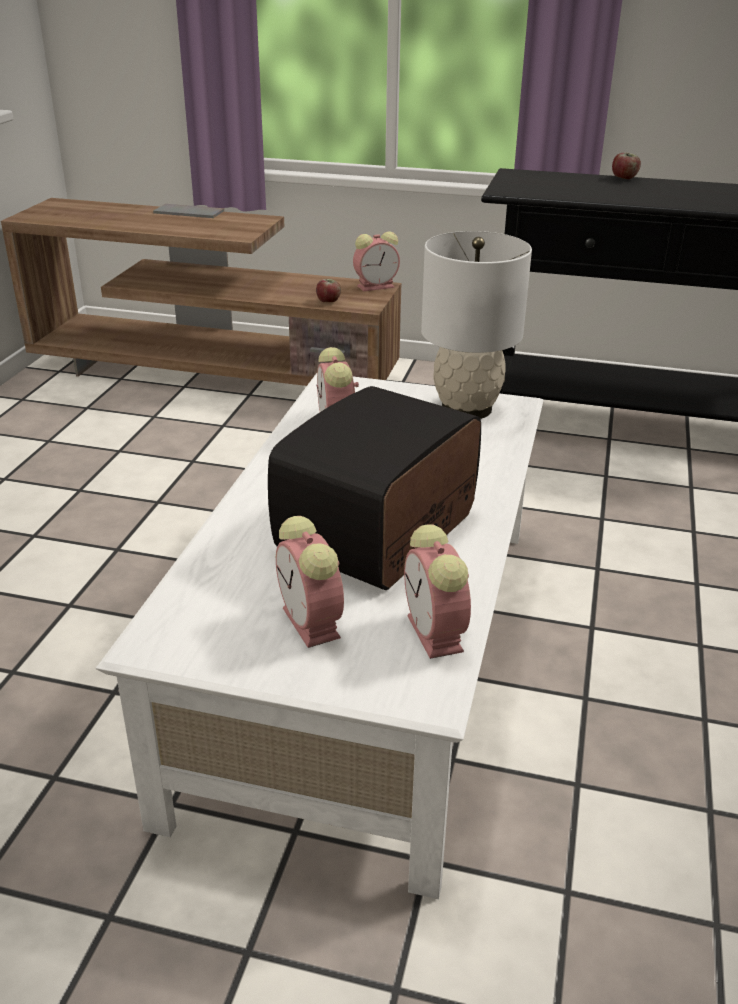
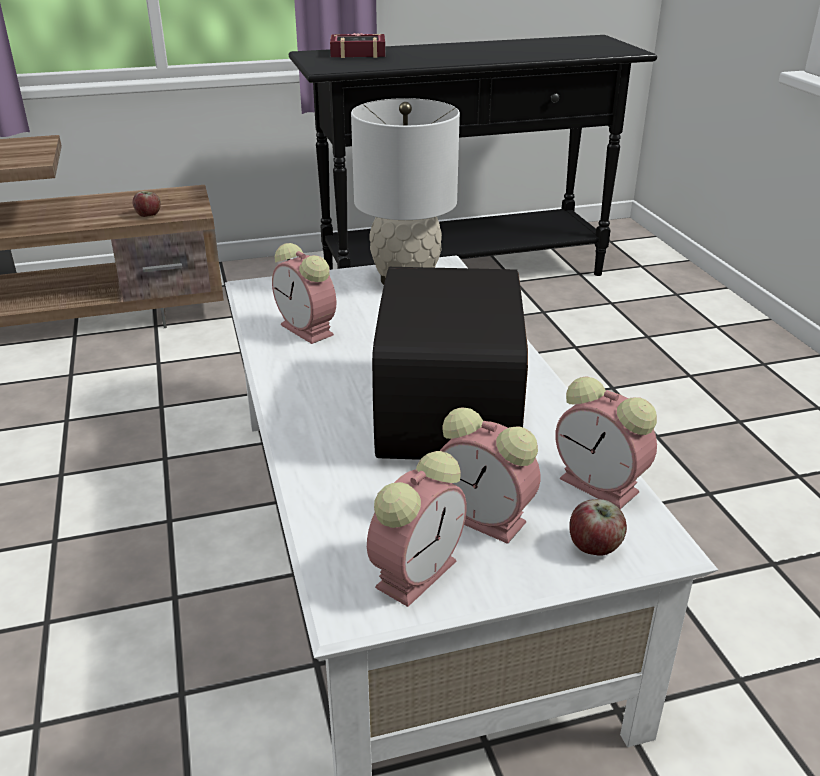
camera: 30 degrees left, 0 degrees up
alarm clock [353,231,400,292] -> alarm clock moved to [367,451,467,607]
apple [612,152,641,179] -> apple moved to [569,499,627,556]
none -> book [330,33,385,58]

